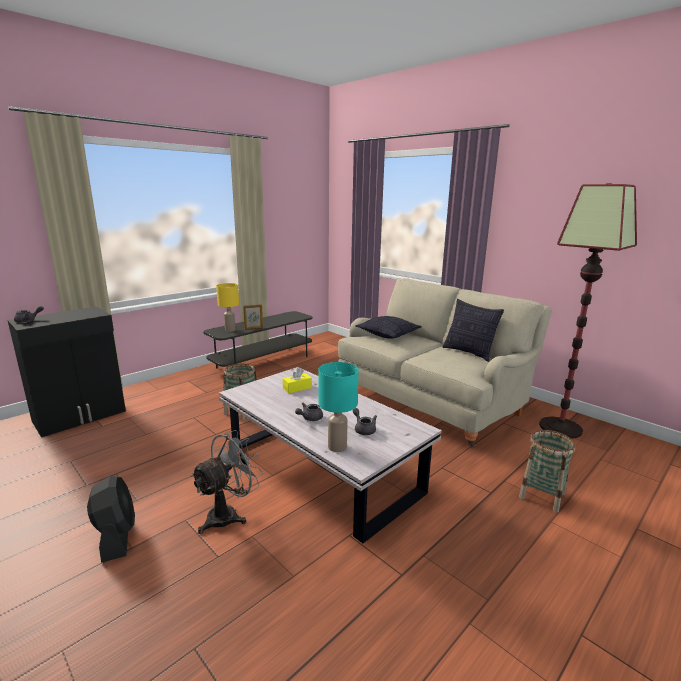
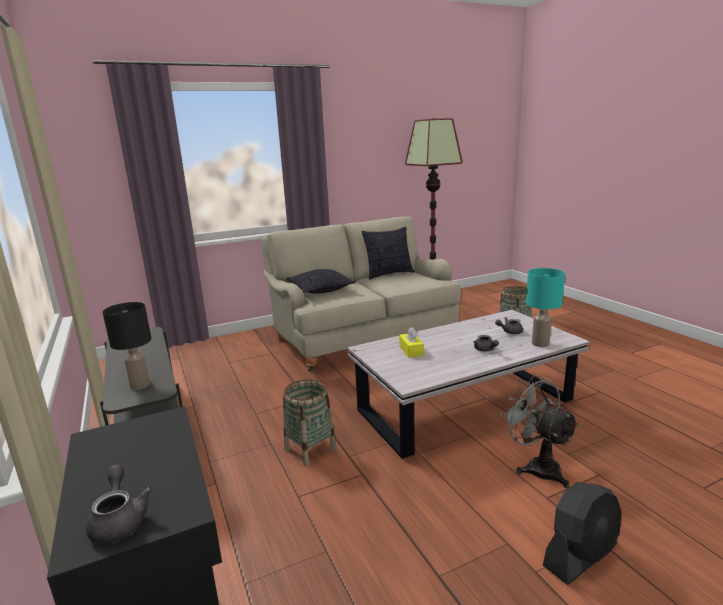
camera: 70 degrees left, 0 degrees up
black fan [87,476,135,563] -> black fan turned 150 degrees clockwise [543,482,622,585]
yellow table lamp [216,283,239,332] -> black table lamp [103,302,151,390]
picture frame [243,304,263,330] -> none

